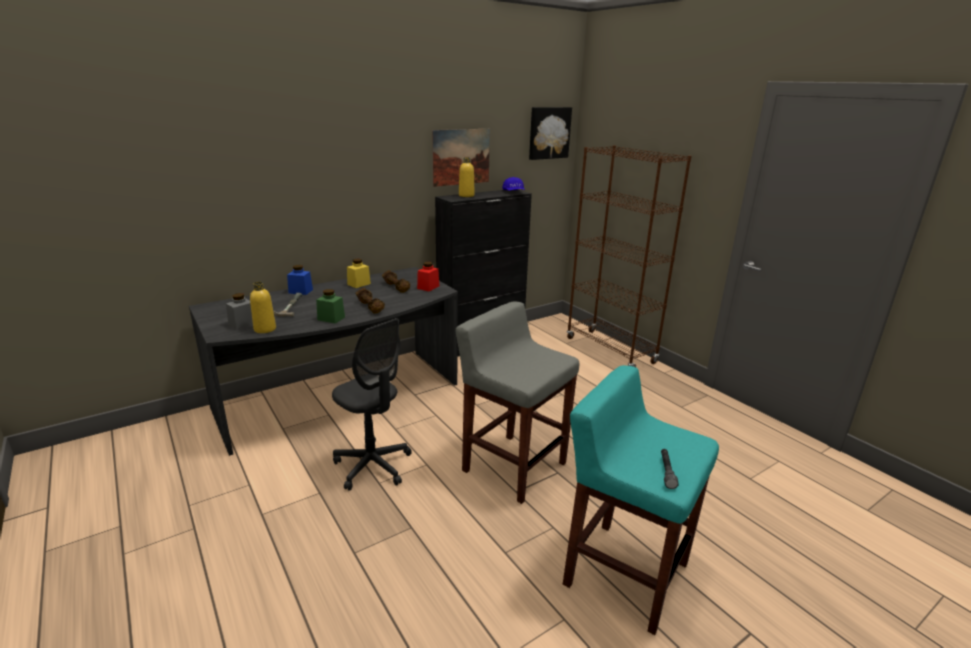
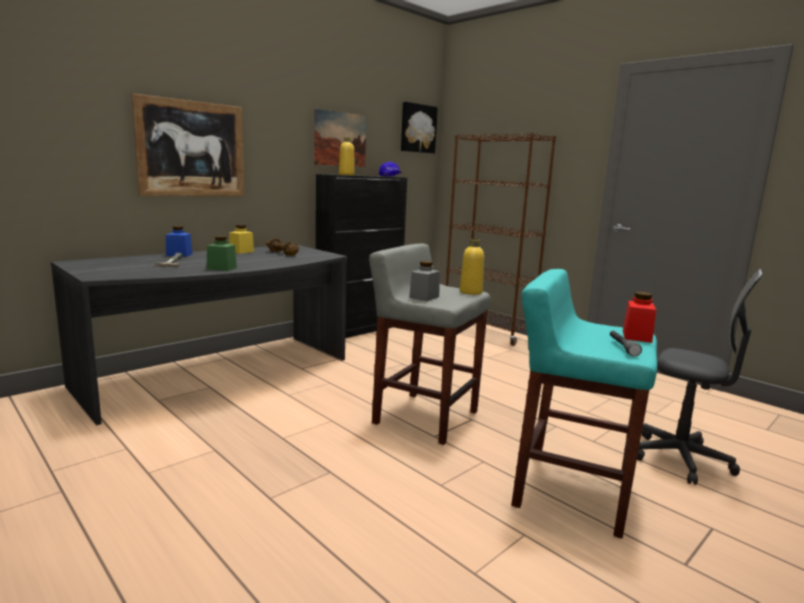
camera: 10 degrees left, 10 degrees down
grey jar [226,293,253,329] -> grey jar moved to [409,261,440,301]
yellow bottle [250,282,276,333] -> yellow bottle moved to [460,239,484,295]
grey office chair [332,318,412,491] -> grey office chair moved to [637,269,763,485]
brown dumbbell [356,288,385,314] -> none
red jar [417,262,439,291] -> red jar moved to [623,292,656,343]
none -> picture [131,93,244,196]

